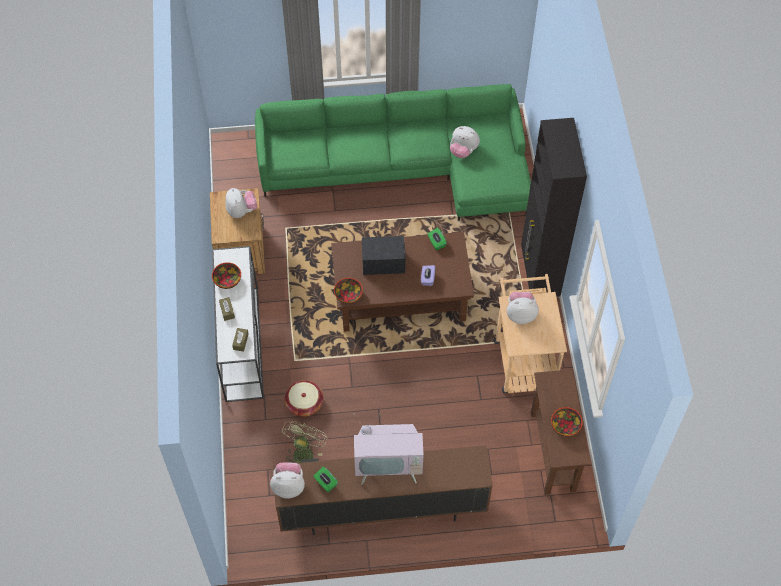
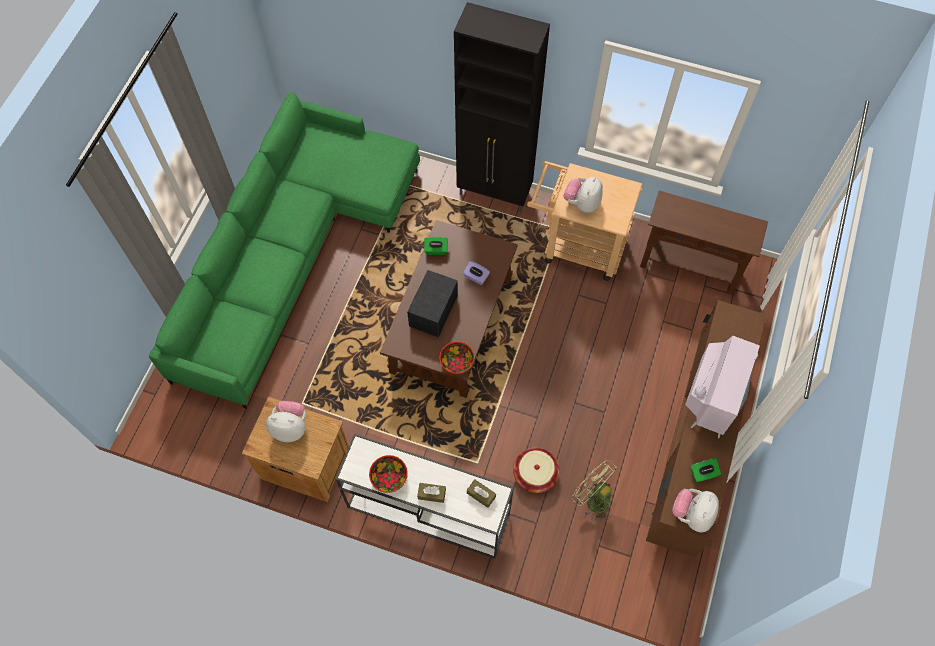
camera: 65 degrees left, 5 degrees up
plush toy [450,126,480,158] -> none
bowl [551,407,583,437] -> none

